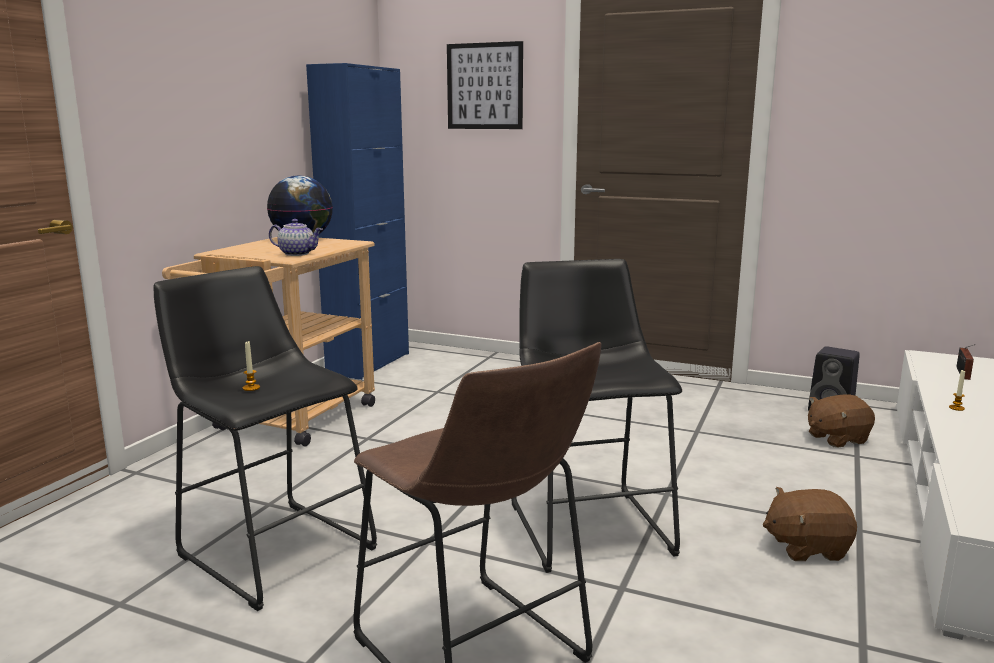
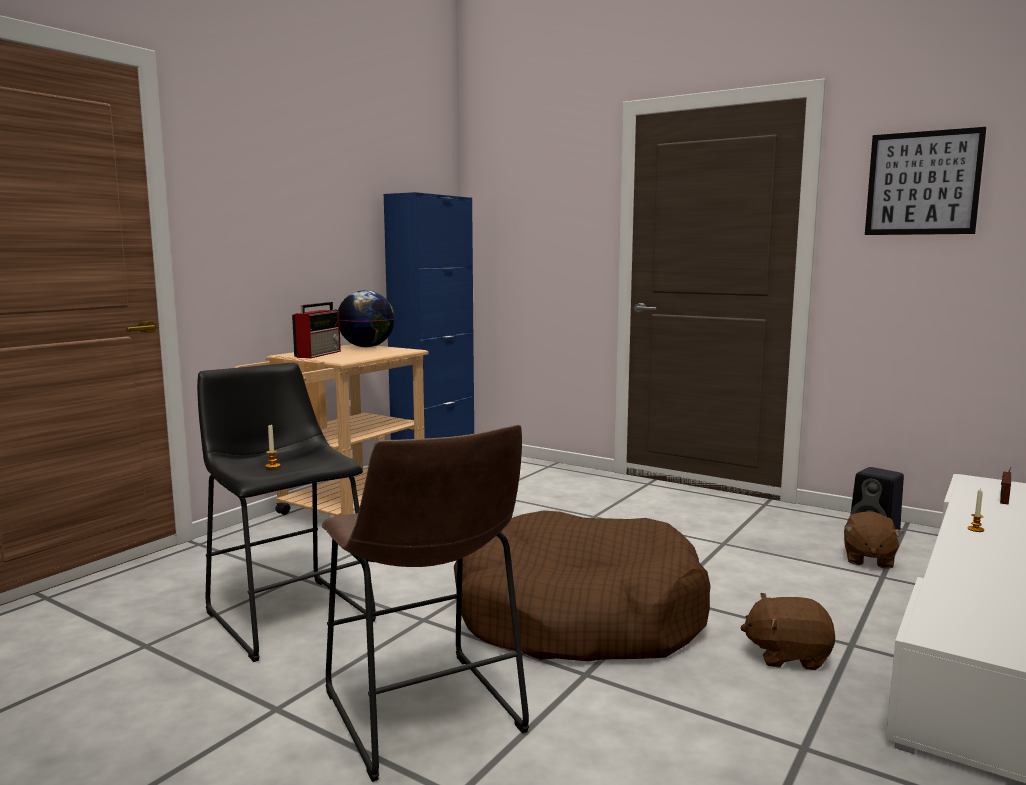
camera: 10 degrees right, 5 degrees down
teapot [269,219,323,256] -> none
picture [447,41,523,129] -> picture moved to [865,127,986,235]
black stool [511,259,682,573] -> brown dog bed [454,511,711,661]
brown plush toy [808,394,875,448] -> brown plush toy turned 60 degrees counterclockwise [844,511,904,569]
none -> radio [292,302,341,358]

